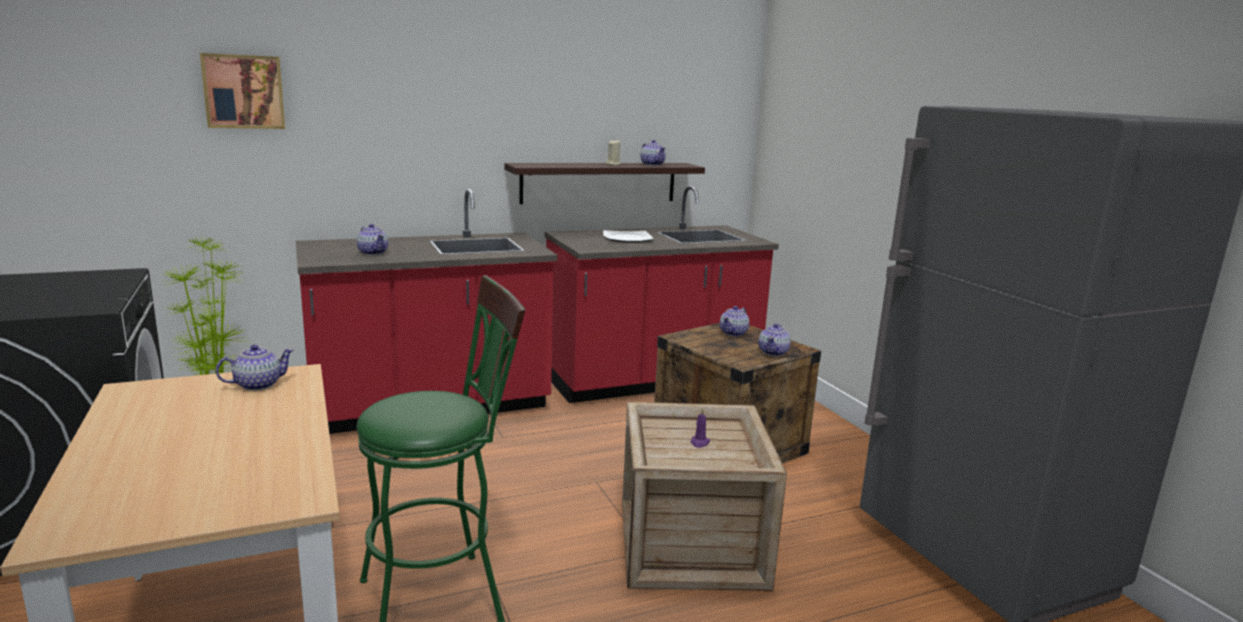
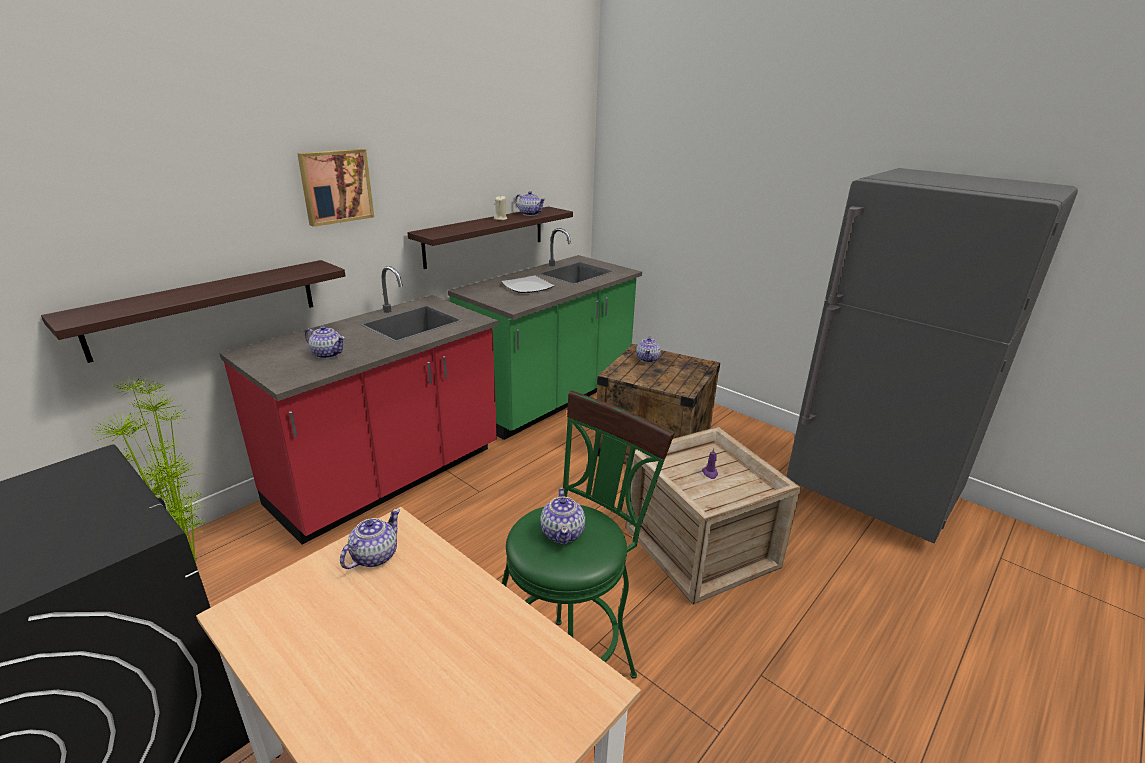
camera: 25 degrees left, 10 degrees up
picture [200,53,285,129] -> picture moved to [297,149,374,227]
red counter [545,186,779,403] -> green counter [448,228,642,440]
teapot [758,323,791,356] -> teapot moved to [540,488,585,545]
none -> shelf [41,260,345,363]

